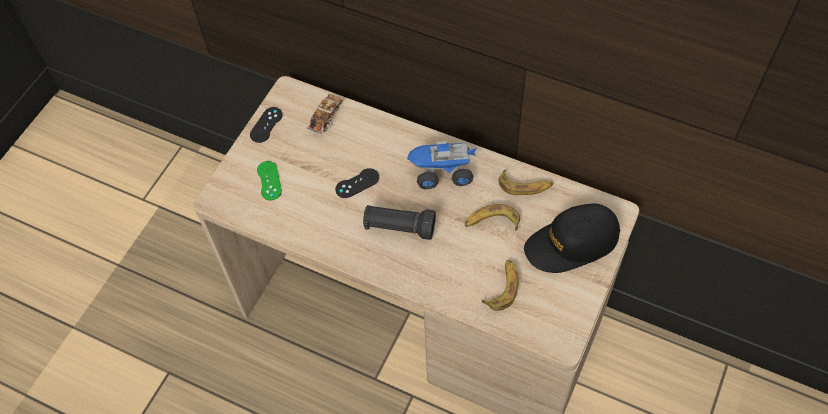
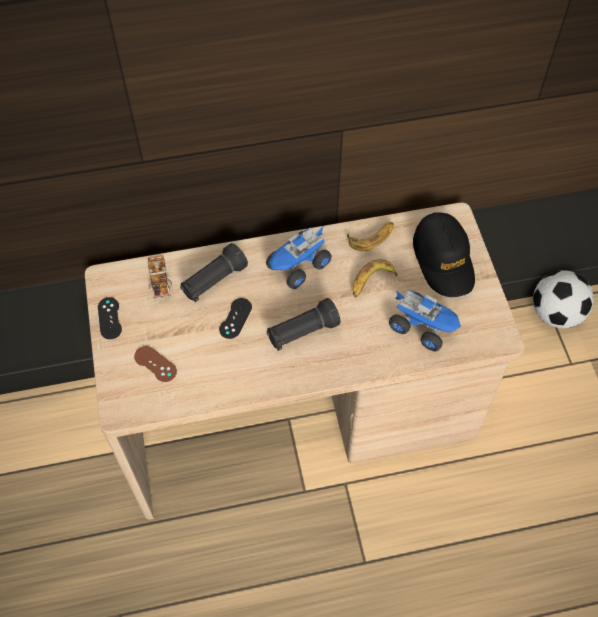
camera: 40 degrees left, 0 degrees up
green game controller [257,161,282,201] -> brown game controller [134,346,177,382]
banana [482,260,518,311] -> toy truck [389,290,461,352]
black cap [524,204,620,273] -> black cap turned 45 degrees counterclockwise [413,212,475,297]
none -> black flashlight [180,243,248,302]
none -> football [533,270,594,328]

